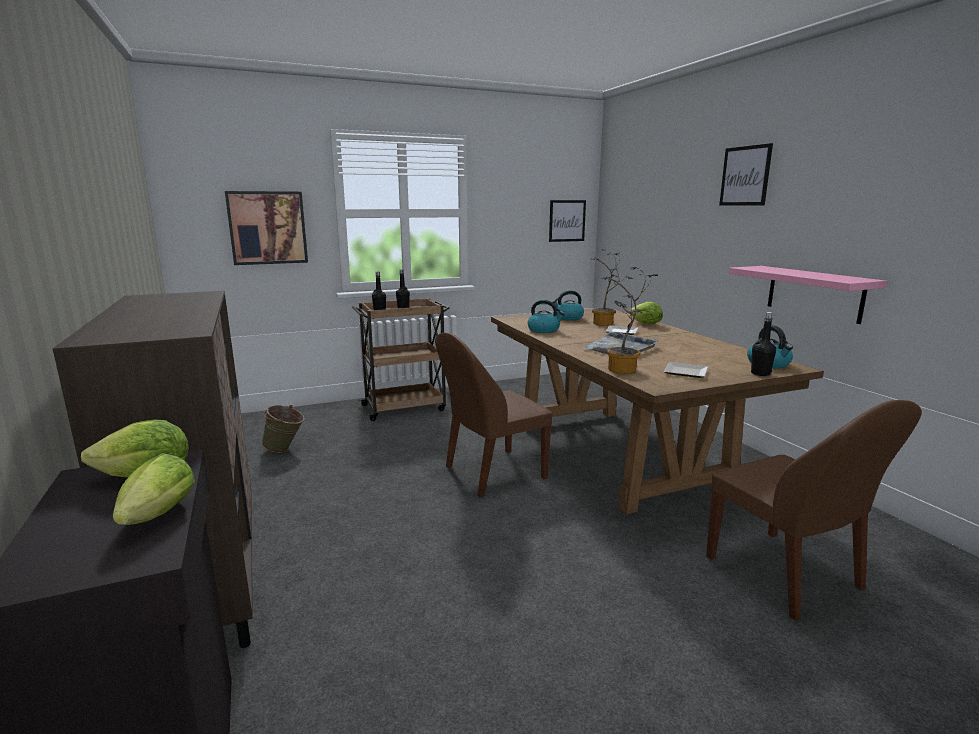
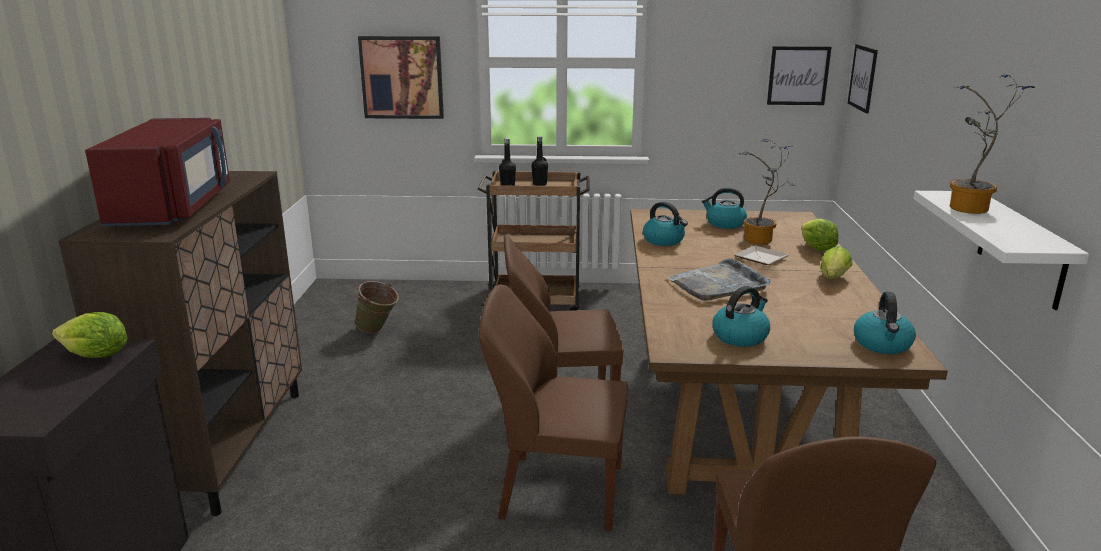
camera: 25 degrees right, 5 degrees up
lettuce [113,453,195,525] -> lettuce moved to [820,246,853,279]
potted plant [600,267,658,374] -> potted plant moved to [950,74,1035,214]
plate [664,362,708,378] -> kettle [712,286,770,347]
picture [719,143,773,206] -> picture moved to [847,44,878,114]
pink shelf [729,266,887,324] -> white shelf [913,191,1089,310]
black bottle [751,312,776,376] -> none
none -> red microwave [85,118,230,226]
none -> brown chair [479,284,628,531]

